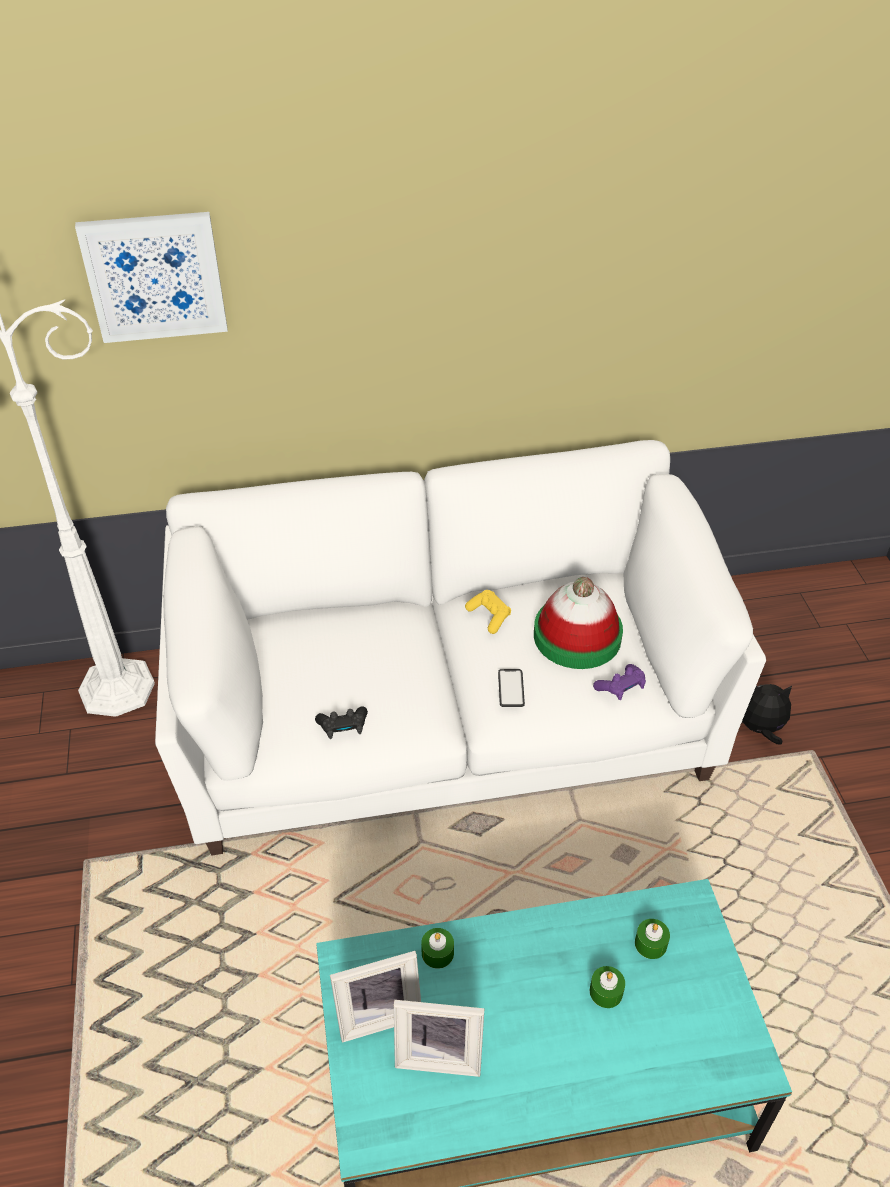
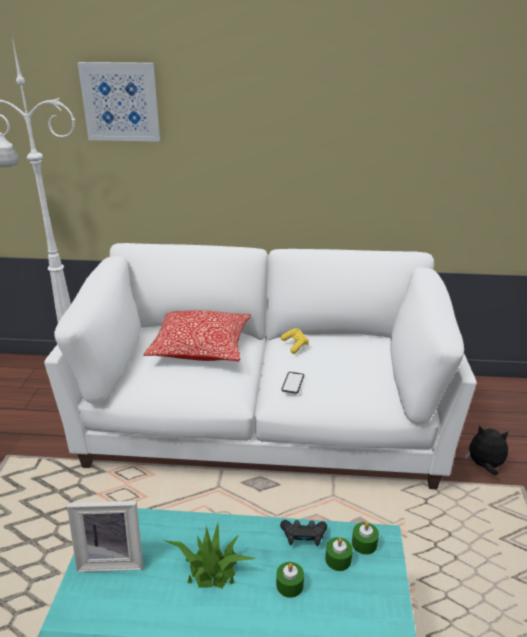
camera: 15 degrees right, 15 degrees down
black game controller [315,706,368,739] -> black game controller moved to [280,520,327,547]
picture frame [394,1000,484,1077] -> none
green candle [421,928,454,969] -> green candle moved to [352,522,379,555]
hat [534,577,623,669] -> none
purple game controller [593,664,646,700] -> none
none -> pillow [143,310,251,361]
none -> potted plant [164,523,256,588]

